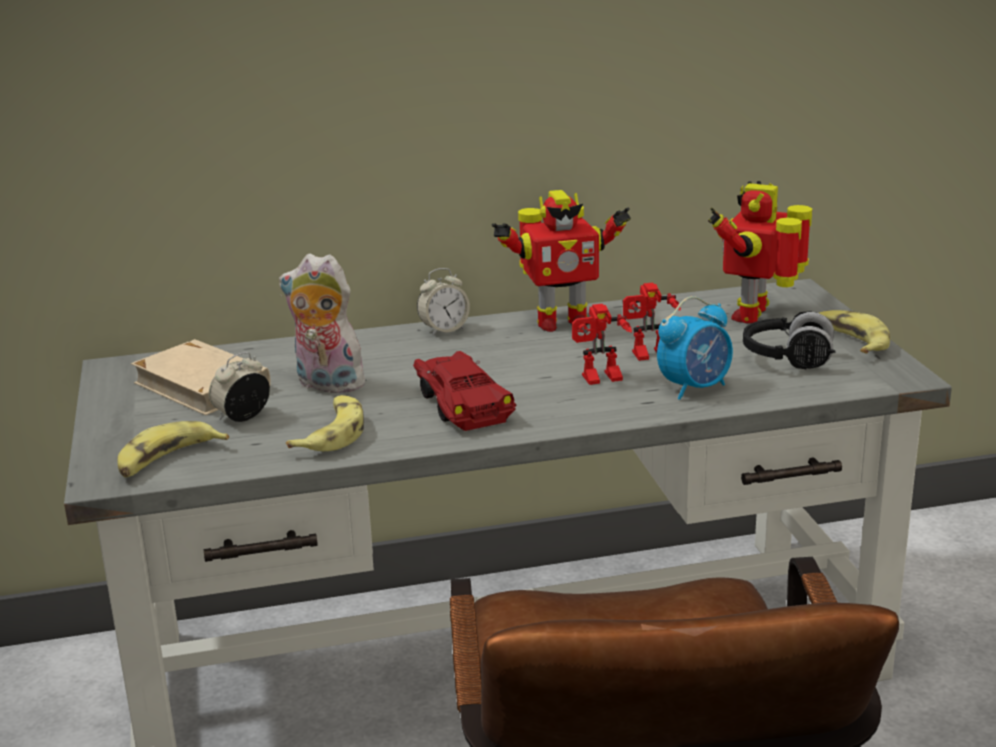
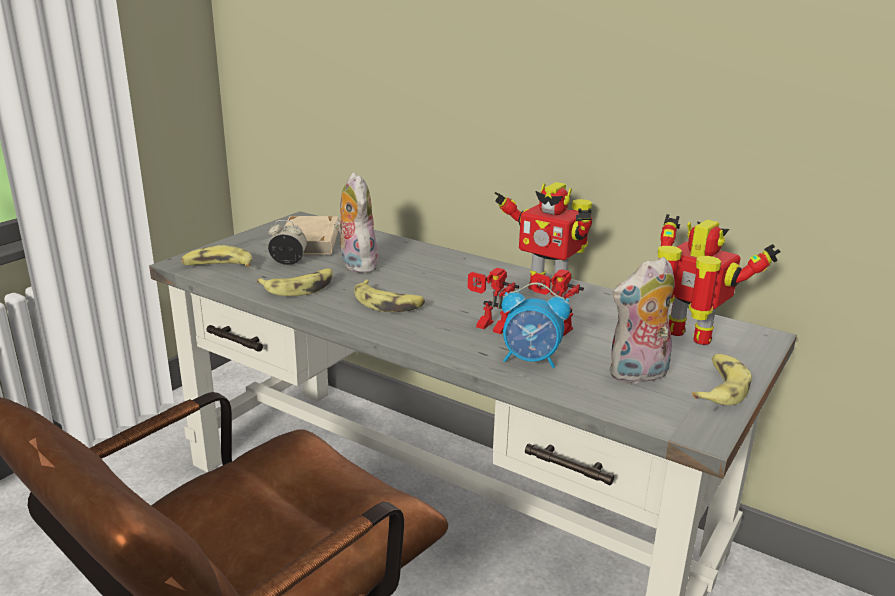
camera: 45 degrees right, 0 degrees up
red toy car [413,351,516,431] -> banana [354,279,425,312]
alarm clock [417,268,470,336] -> none
toy robot [708,181,812,324] -> toy robot turned 60 degrees clockwise [658,214,780,345]
black headphones [743,311,836,370] -> plush toy [610,257,675,384]

